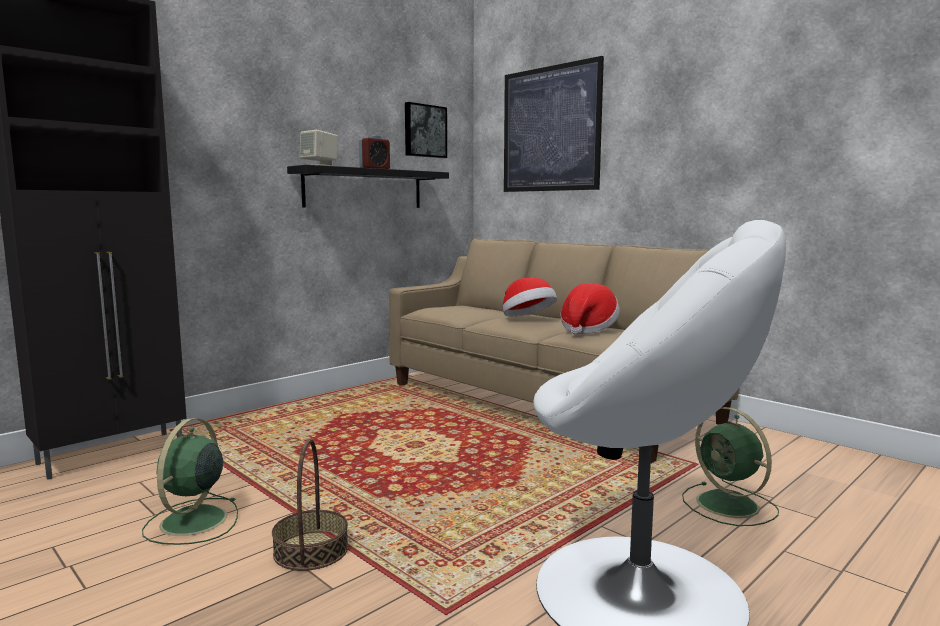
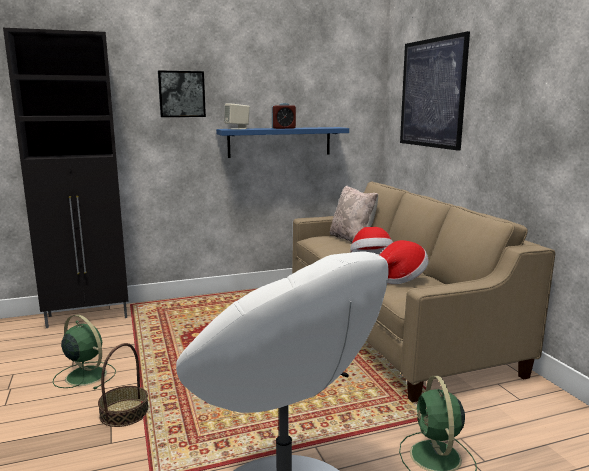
camera: 25 degrees right, 5 degrees up
green fan [142,418,238,545] -> green fan turned 90 degrees clockwise [53,314,116,389]
black shelf [287,165,449,208] -> blue shelf [216,127,349,158]
picture [405,102,447,158] -> picture moved to [158,70,206,117]
none -> beige pillow [330,185,378,242]

